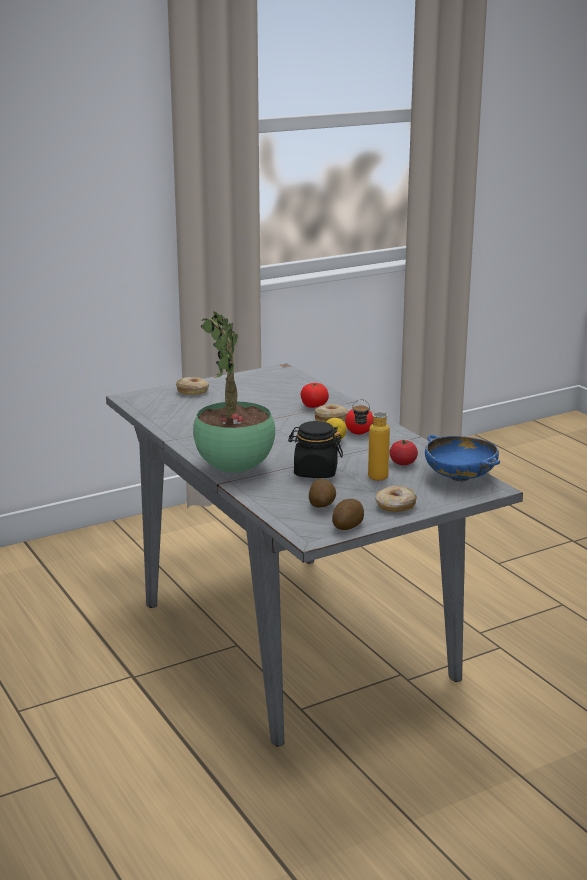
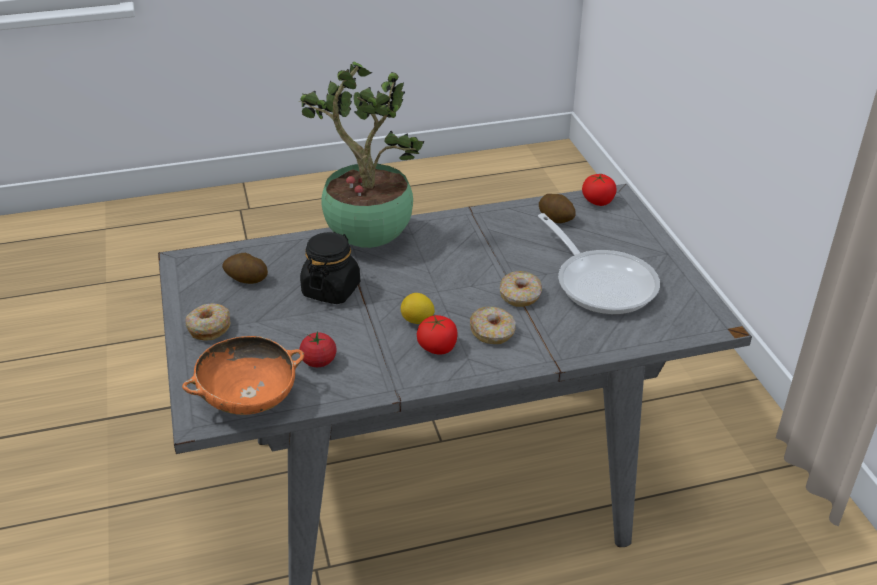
camera: 105 degrees right, 15 degrees up
donut [176,377,209,395] -> donut moved to [500,271,542,307]
tomato [301,383,329,408] -> tomato moved to [582,174,617,206]
potato [332,499,364,530] -> potato moved to [539,194,576,223]
bottle [352,399,390,481] -> none
blue bowl [425,435,500,482] -> orange bowl [182,336,304,415]
none -> frying pan [538,213,660,315]

